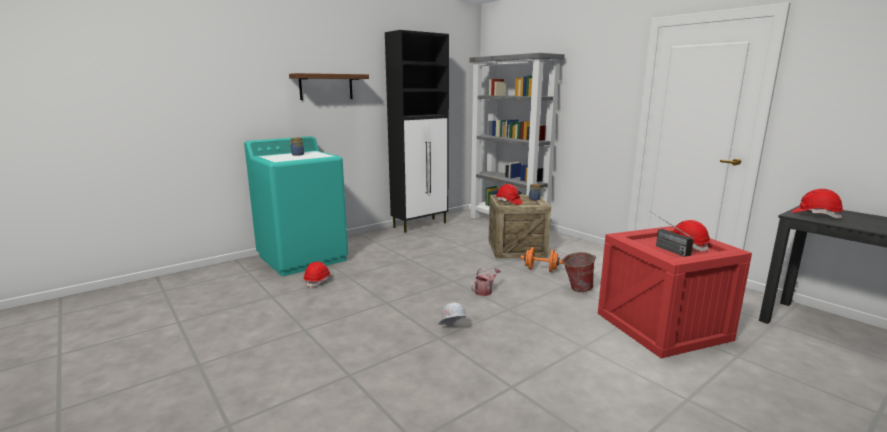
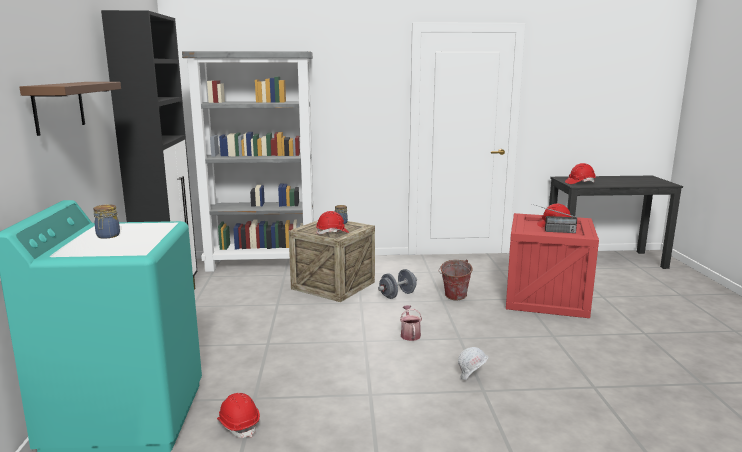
camera: 55 degrees left, 0 degrees up
orange dumbbell [520,247,563,272] -> grey dumbbell [378,269,417,299]

